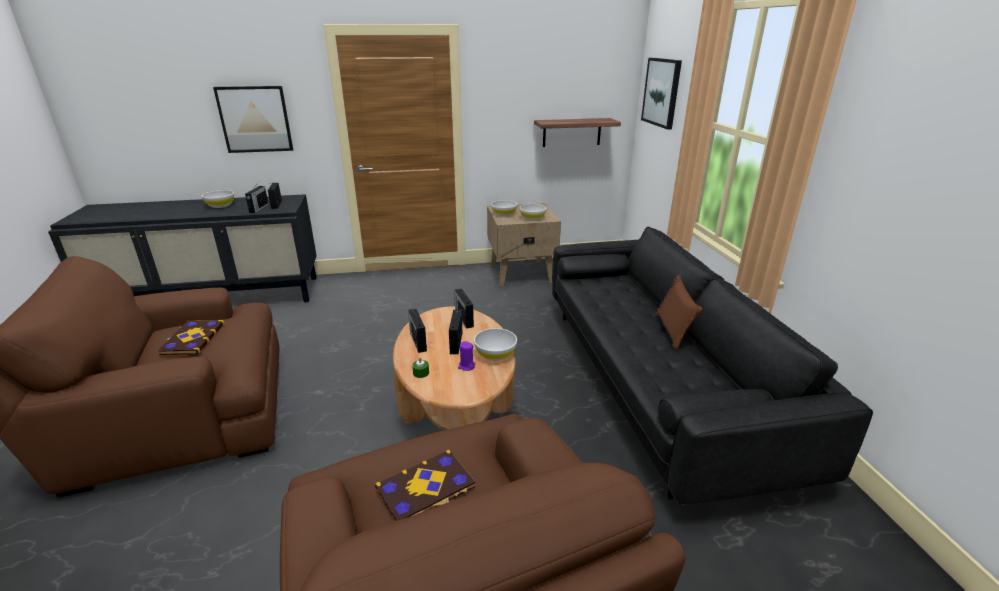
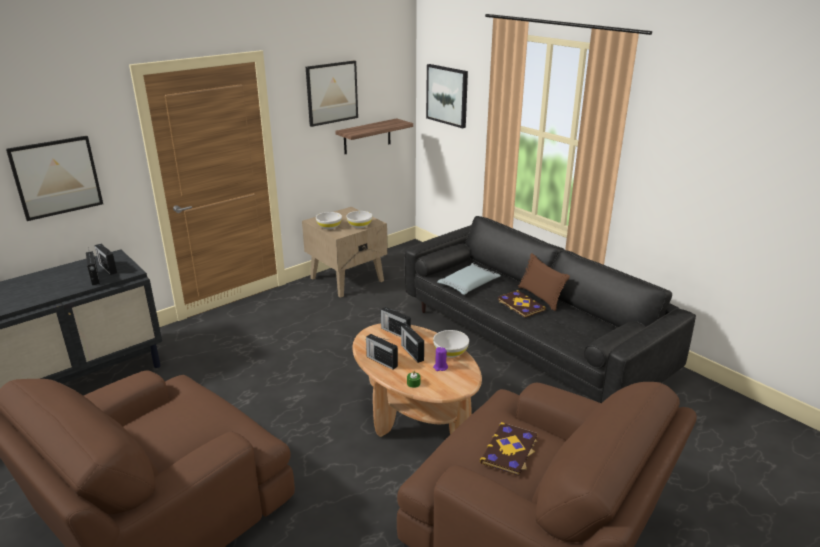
camera: 30 degrees left, 0 degrees up
book [158,320,225,355] -> book moved to [498,290,546,318]
white bowl [202,190,234,208] -> none
none -> picture [306,60,358,127]
none -> blue pillow [437,262,501,295]

